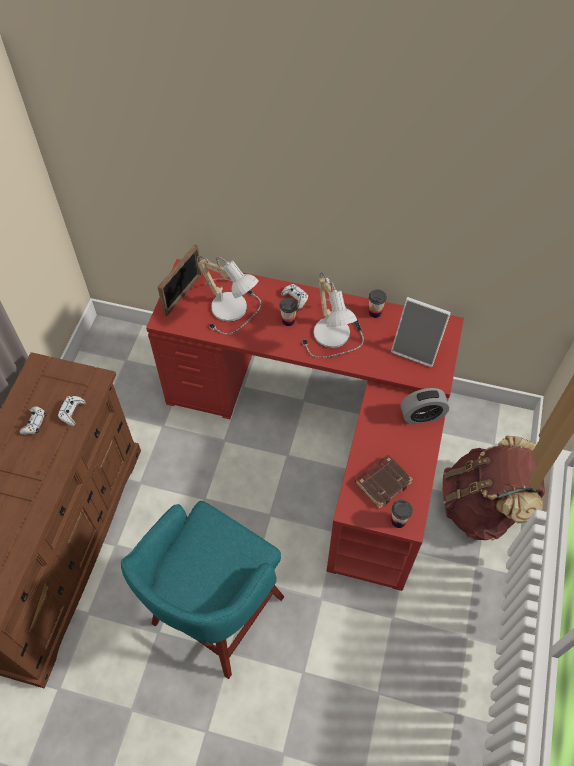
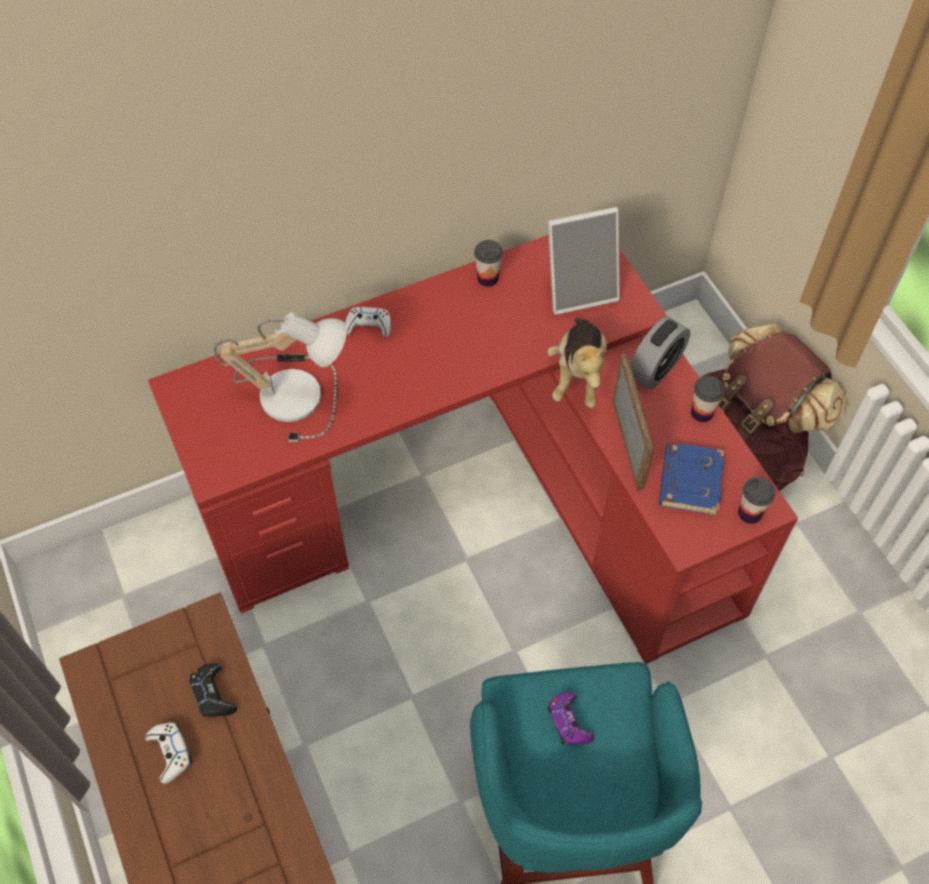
camera: 40 degrees left, 0 degrees up
white game controller [58,396,86,426] -> black game controller [189,664,237,718]
picture frame [158,244,202,317] -> picture frame moved to [612,354,654,491]
cup [280,298,298,326] -> cup moved to [691,376,725,422]
table lamp [302,272,364,358] -> none
brown book [355,455,413,509] -> blue book [659,443,724,516]
none -> plush toy [548,318,607,408]
none -> purple game controller [548,692,594,744]

